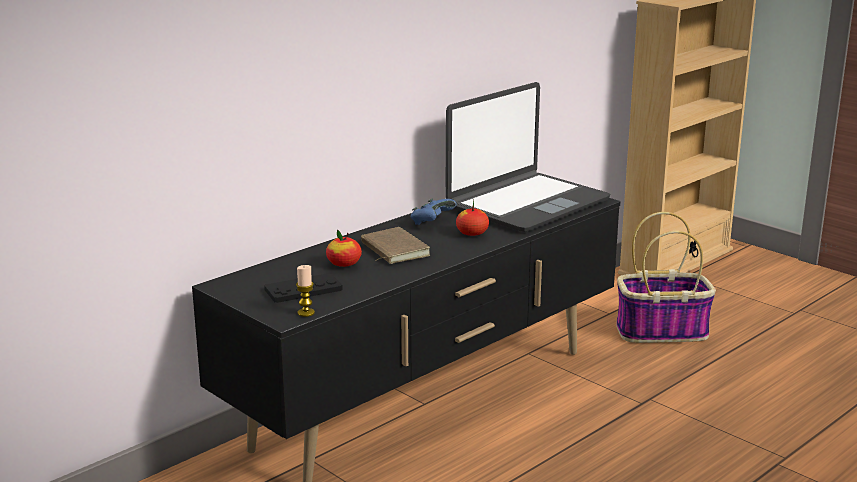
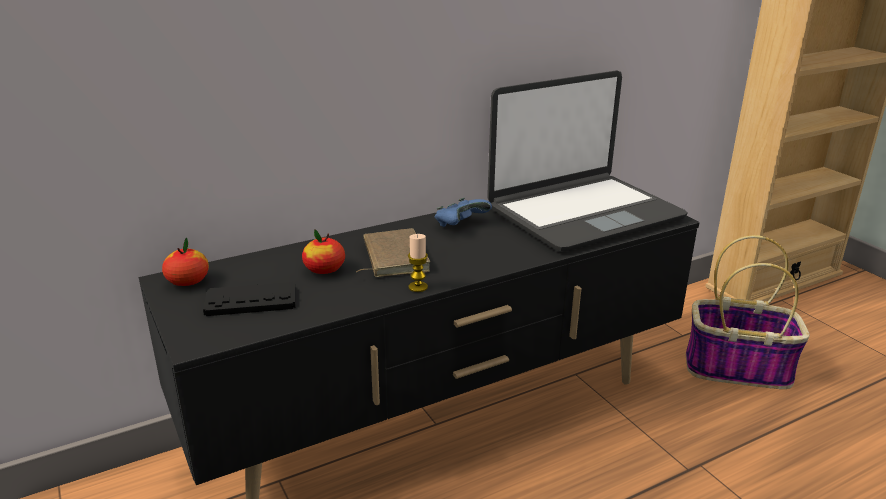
camera: 15 degrees right, 5 degrees up
candle [296,265,315,317] -> candle moved to [408,234,428,292]
apple [456,200,489,236] -> apple moved to [162,238,209,286]

